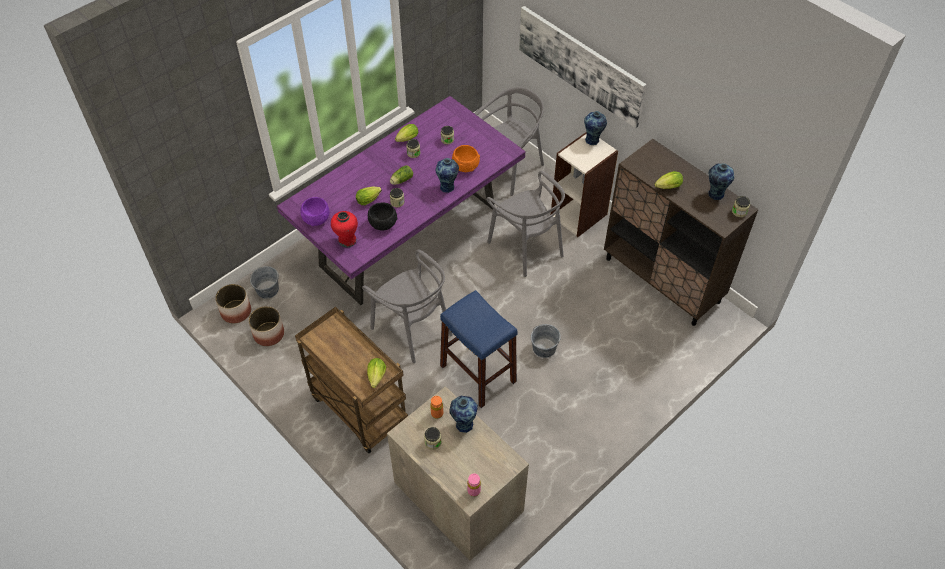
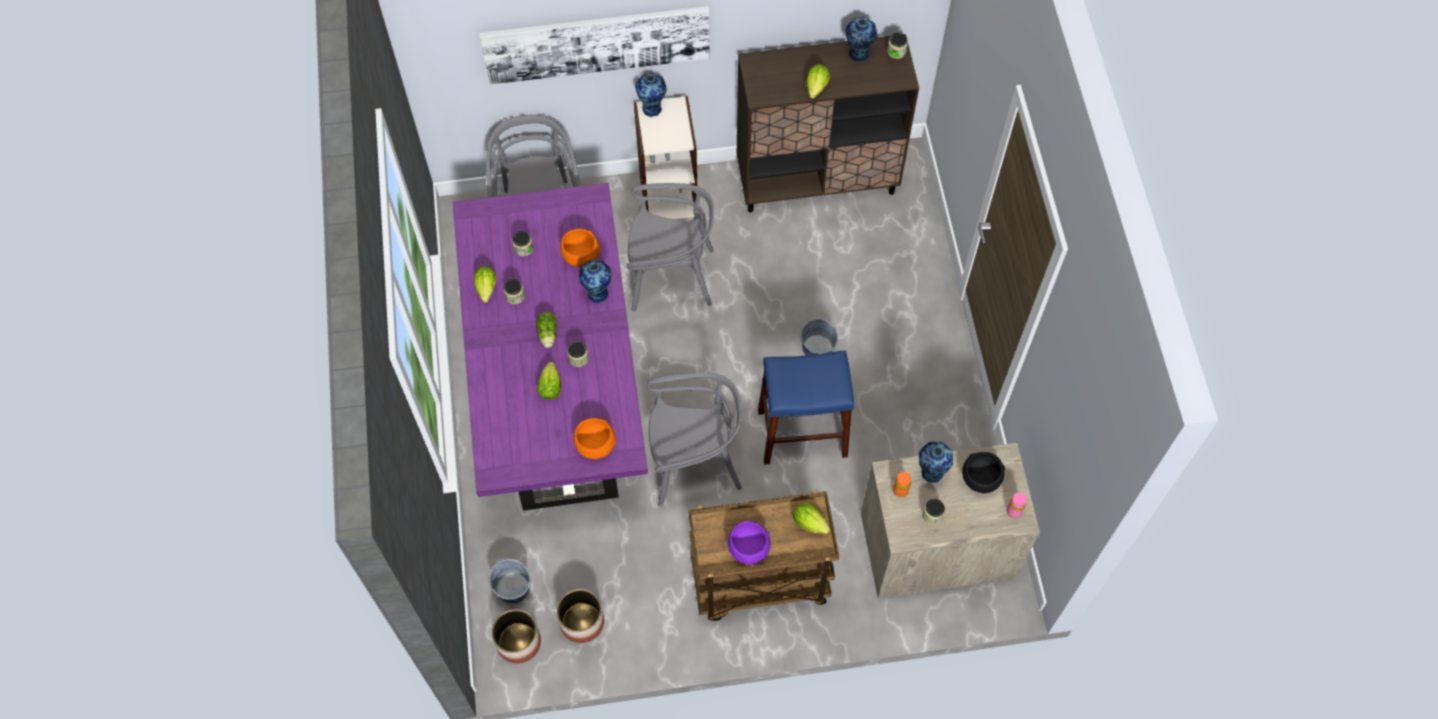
camera: 55 degrees left, 10 degrees up
purple bowl [300,197,330,226] -> purple bowl moved to [728,521,771,565]
red vase [331,211,358,248] -> orange bowl [573,418,616,459]
black bowl [368,202,397,231] -> black bowl moved to [962,452,1005,493]

